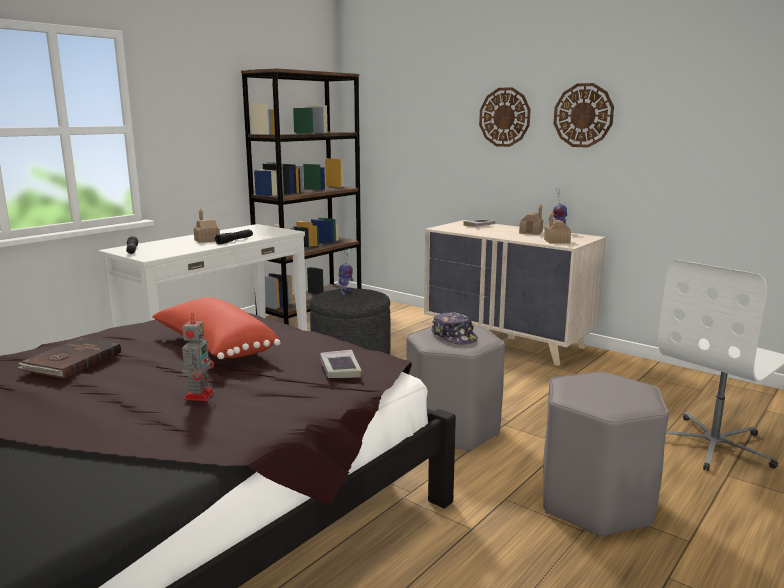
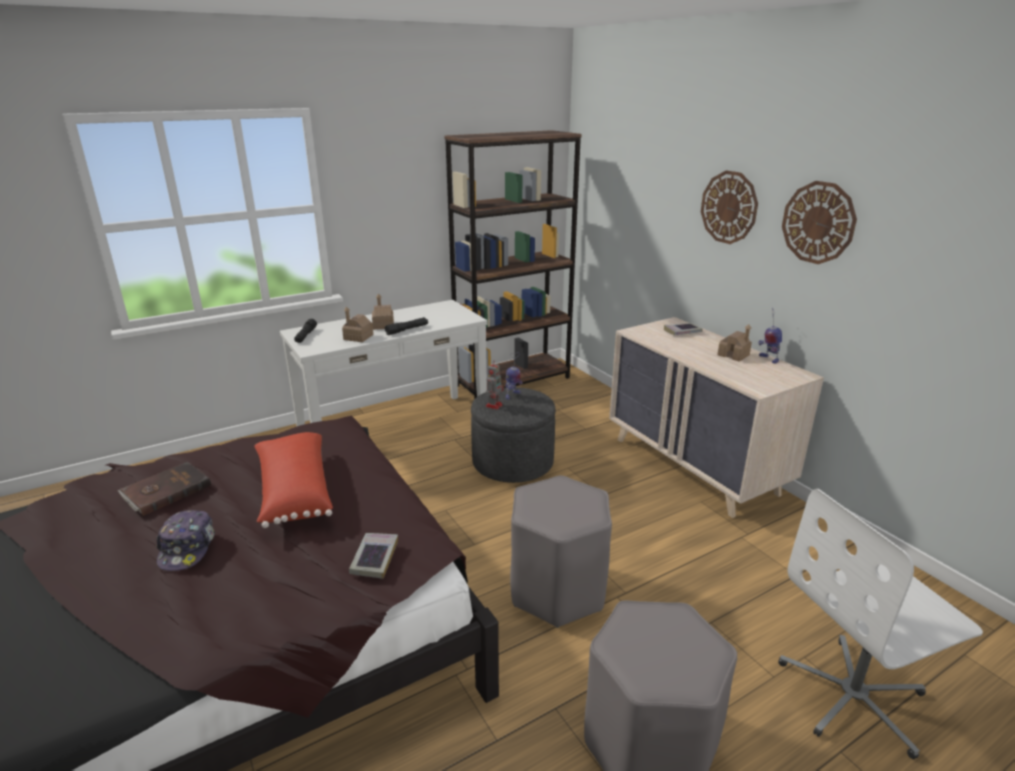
camera: 20 degrees right, 10 degrees up
toy robot [182,313,214,401] -> toy robot moved to [486,360,504,410]
cap [431,312,478,344] -> cap moved to [156,510,216,571]
toy house [544,211,571,244] -> toy house moved to [342,306,373,342]

